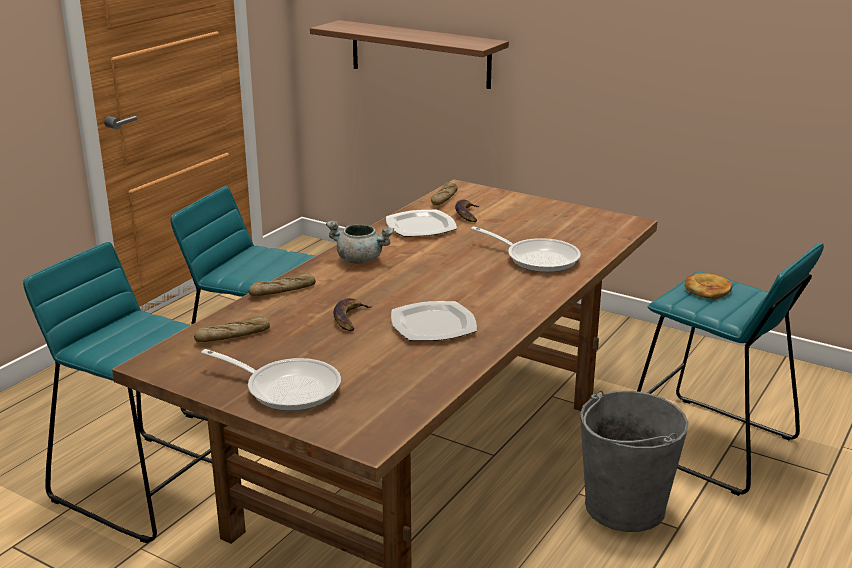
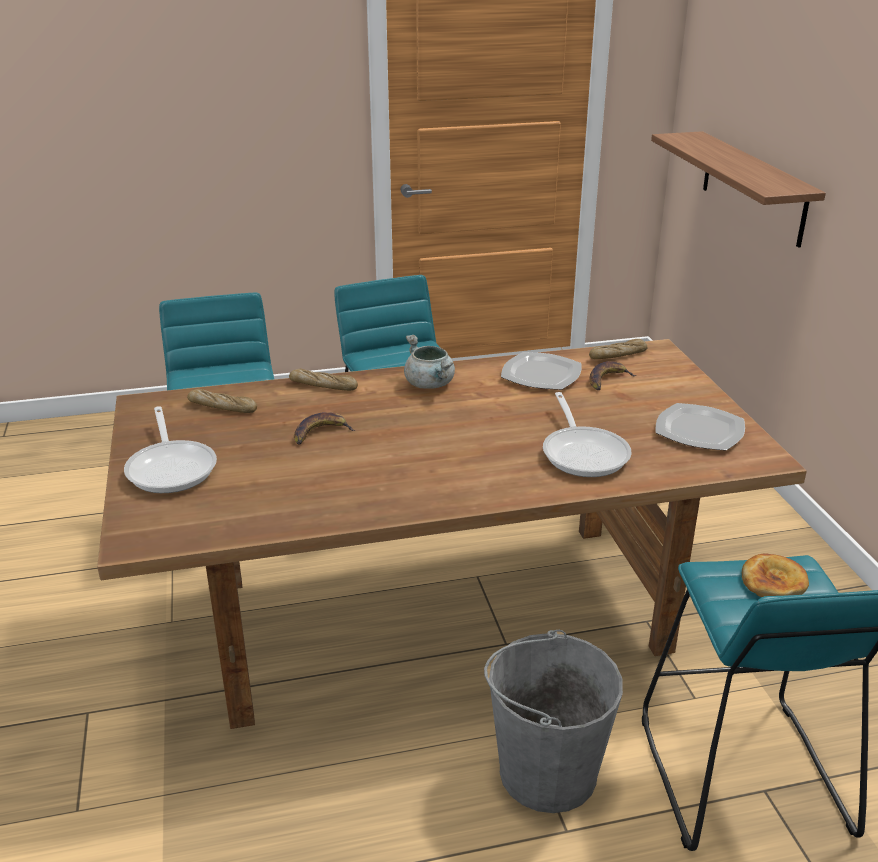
camera: 45 degrees right, 5 degrees up
plate [391,301,477,341] -> plate moved to [656,403,745,451]

